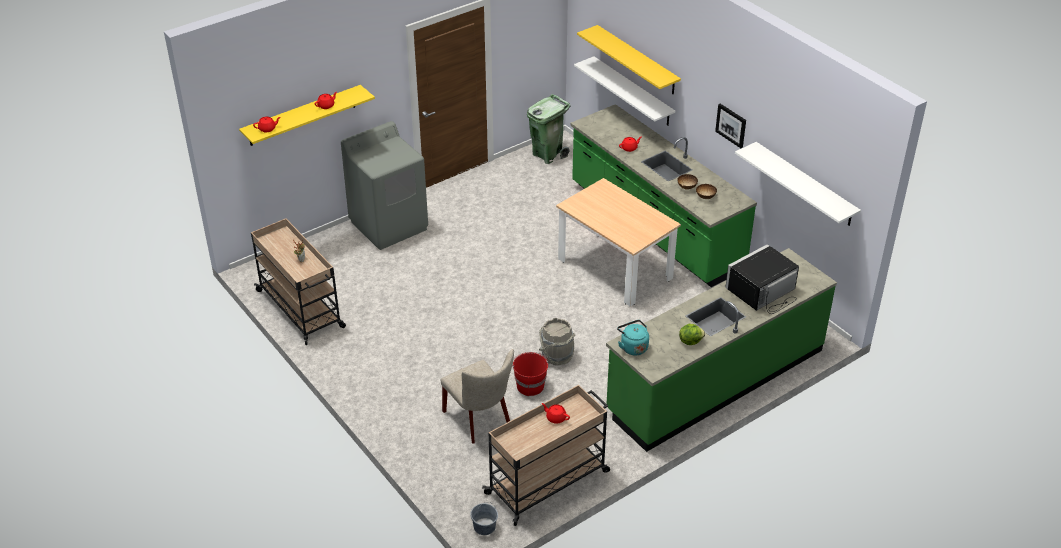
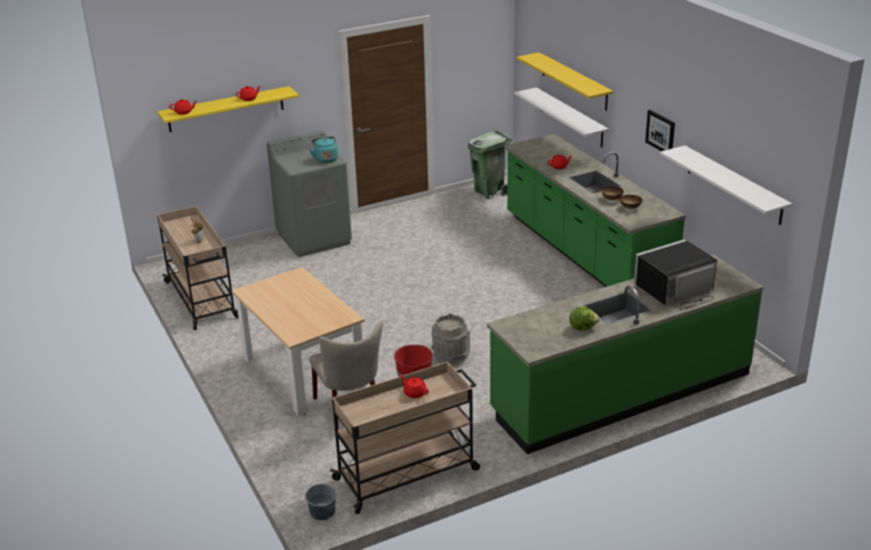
camera: 10 degrees right, 10 degrees down
beige dining table [556,178,681,307] -> beige dining table moved to [231,267,366,417]
turquoise kettle [617,320,649,355] -> turquoise kettle moved to [309,136,338,163]

